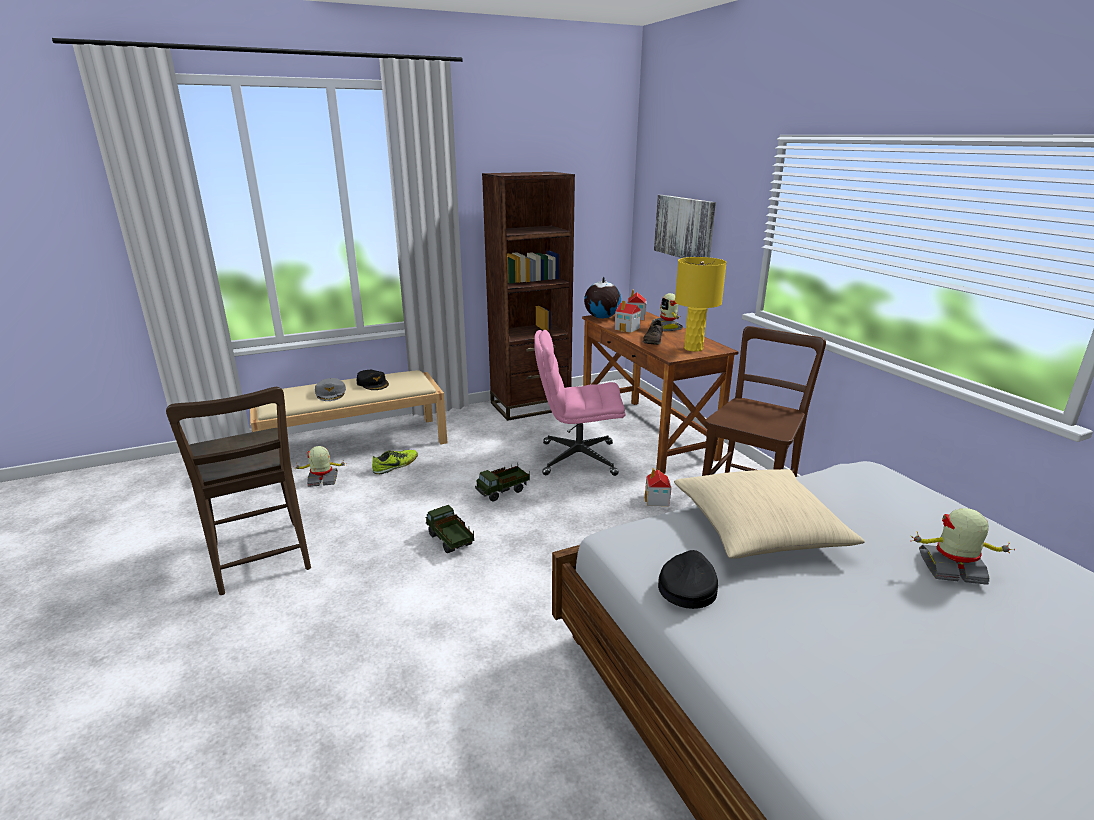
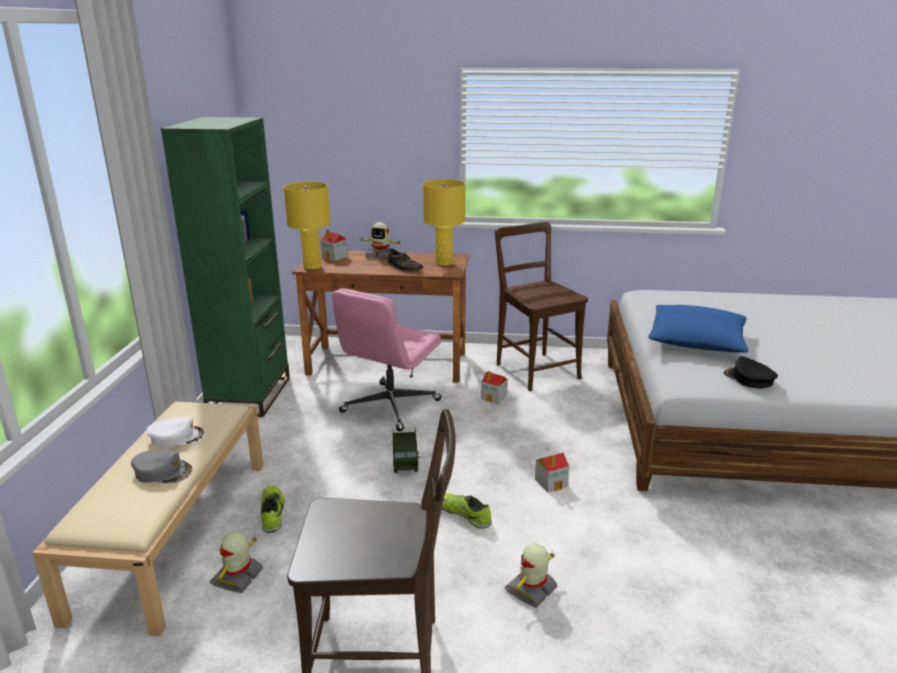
camera: 60 degrees left, 0 degrees up
black cap [356,370,389,390] -> white cap [146,416,206,448]
toy truck [426,505,475,553] -> shoe [442,493,492,529]
brown bookcase [482,172,575,421] -> green bookcase [161,117,290,417]
globe [584,277,621,319] -> yellow table lamp [284,182,331,269]
toy house [615,300,641,333] -> toy house moved to [535,453,569,492]
picture [654,195,716,258] -> none
beige pillow [674,469,865,559] -> blue pillow [648,305,749,353]
toy robot [911,508,1015,585] -> toy robot moved to [504,544,557,608]

